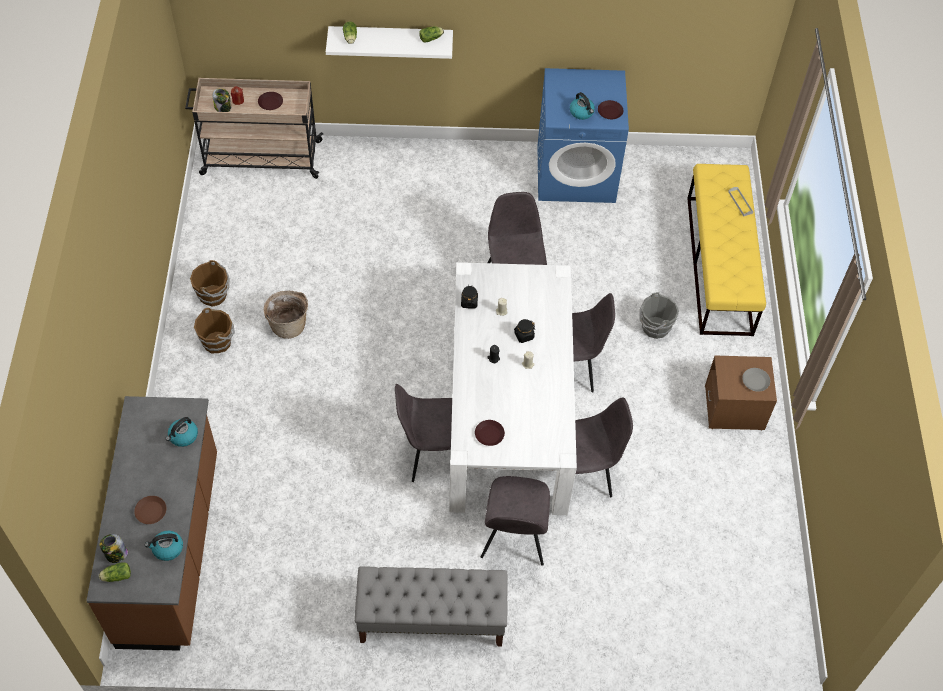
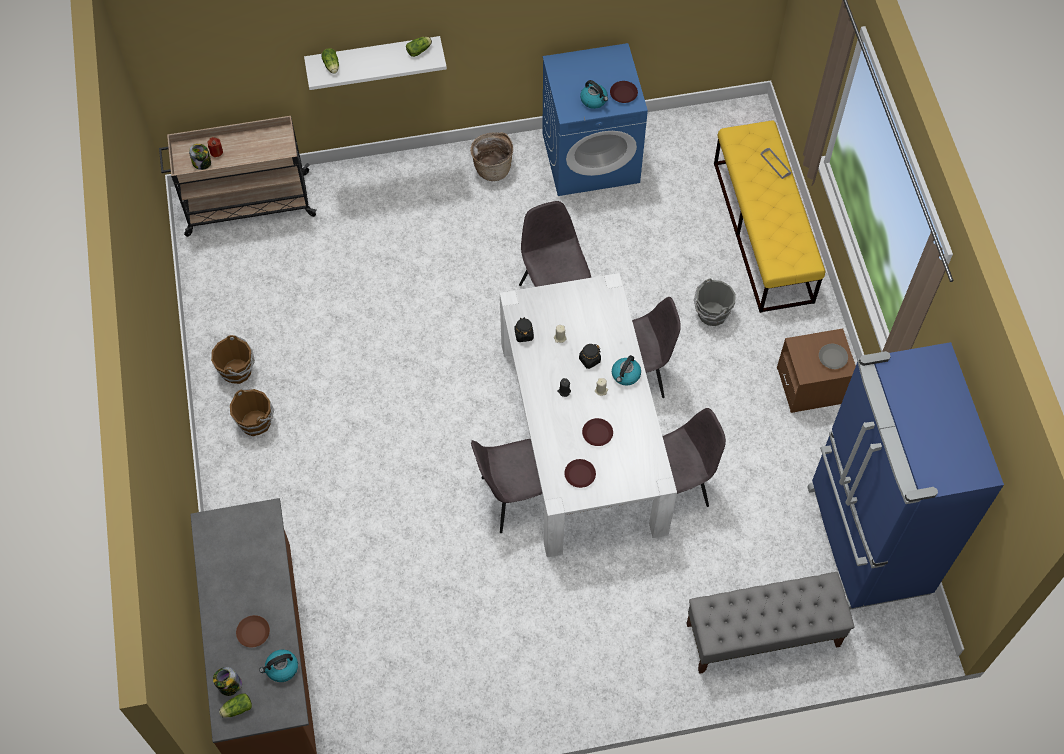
camera: 10 degrees left, 5 degrees up
kettle [166,417,198,447] -> kettle moved to [612,355,641,386]
brown plate [258,92,283,110] -> brown plate moved to [582,418,613,446]
basket [264,291,308,339] -> basket moved to [470,132,513,181]
grey bench [355,566,508,647] -> grey bench moved to [686,572,855,674]
grey chair [481,476,550,566] -> none
none -> blue fridge [807,342,1004,610]

